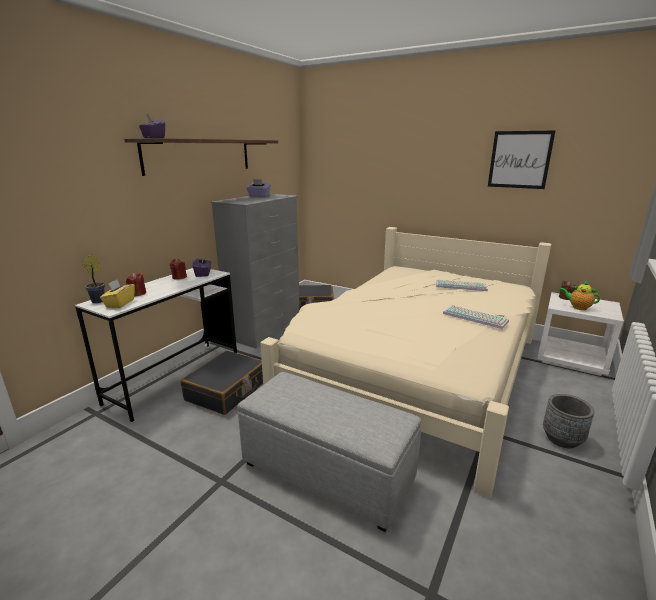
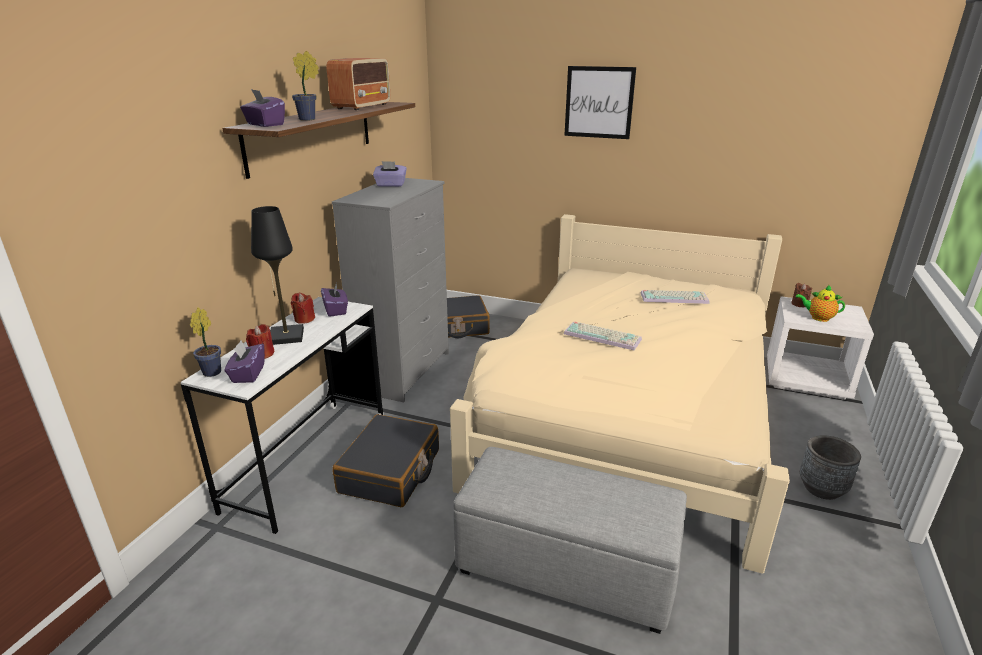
camera: 10 degrees left, 5 degrees up
yellow tissue box [100,279,135,308] -> purple tissue box [225,341,265,383]
keyboard [443,305,509,329] -> keyboard moved to [564,322,642,350]
picture [488,130,556,189] -> picture moved to [564,66,636,139]
none -> black table lamp [251,206,304,345]
none -> potted plant [292,51,319,121]
none -> radio [326,58,390,110]

